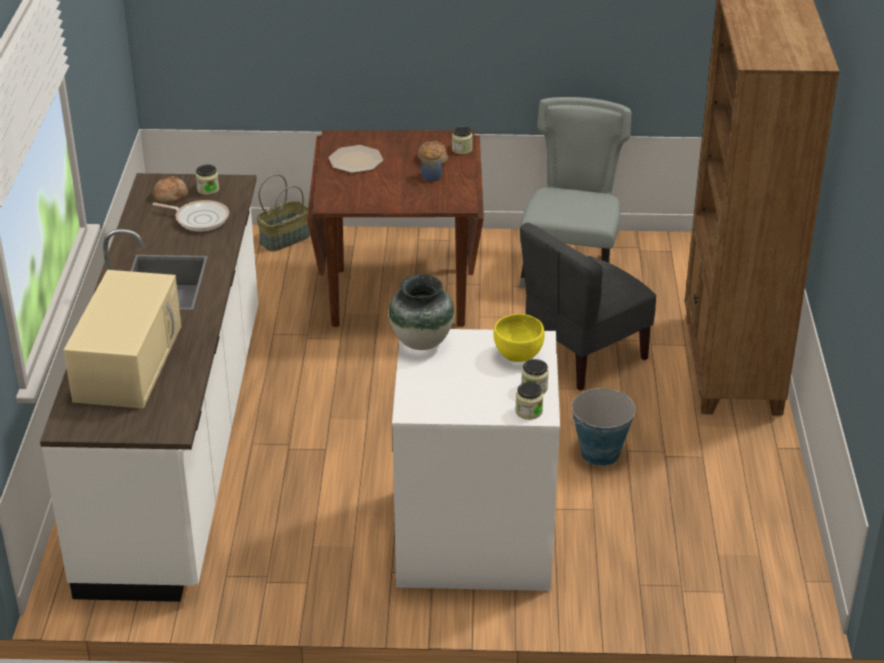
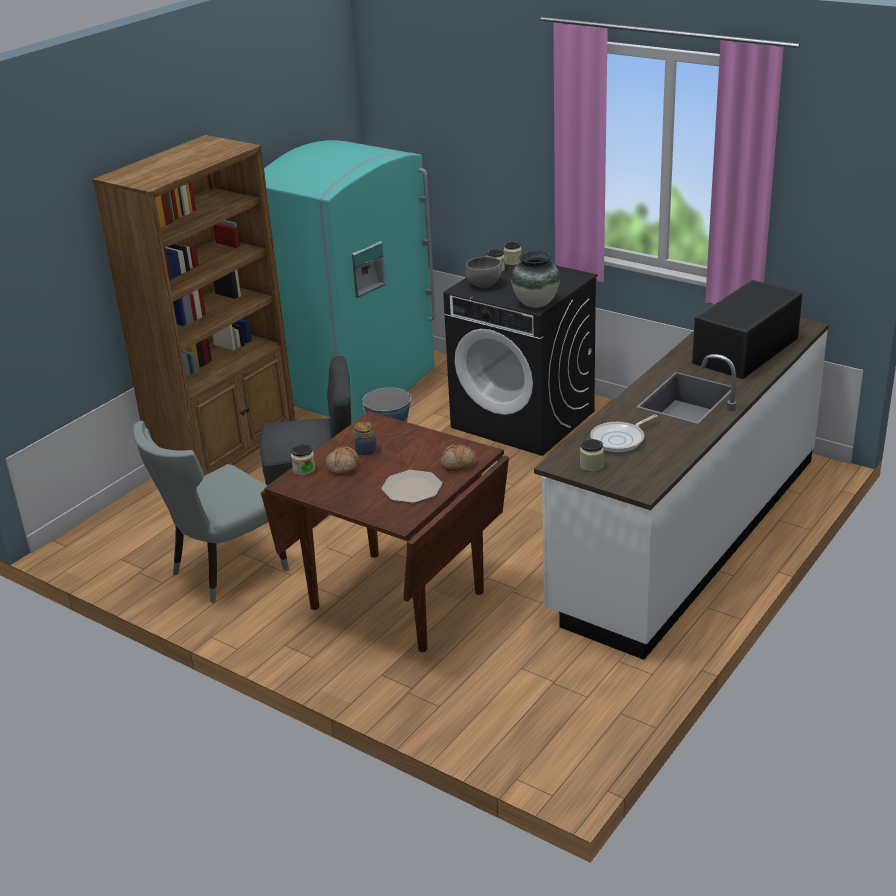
camera: 145 degrees left, 5 degrees down
beige microwave [64,270,181,409] -> black microwave [692,280,803,379]
frying pan [153,200,229,232] -> frying pan turned 90 degrees counterclockwise [590,414,657,452]
bread [154,176,188,204] -> bread moved to [441,444,476,471]
basket [257,174,310,251] -> none
white washing machine [392,329,560,591] -> black washing machine [443,254,598,456]
yellow bowl [493,314,545,362] -> grey bowl [465,257,502,288]
none -> turquoise fridge [264,140,436,423]

